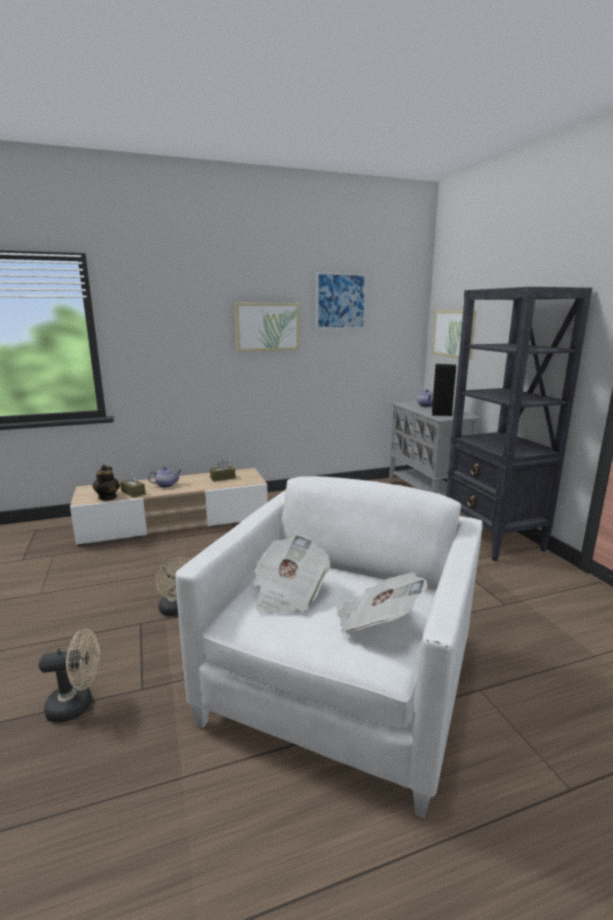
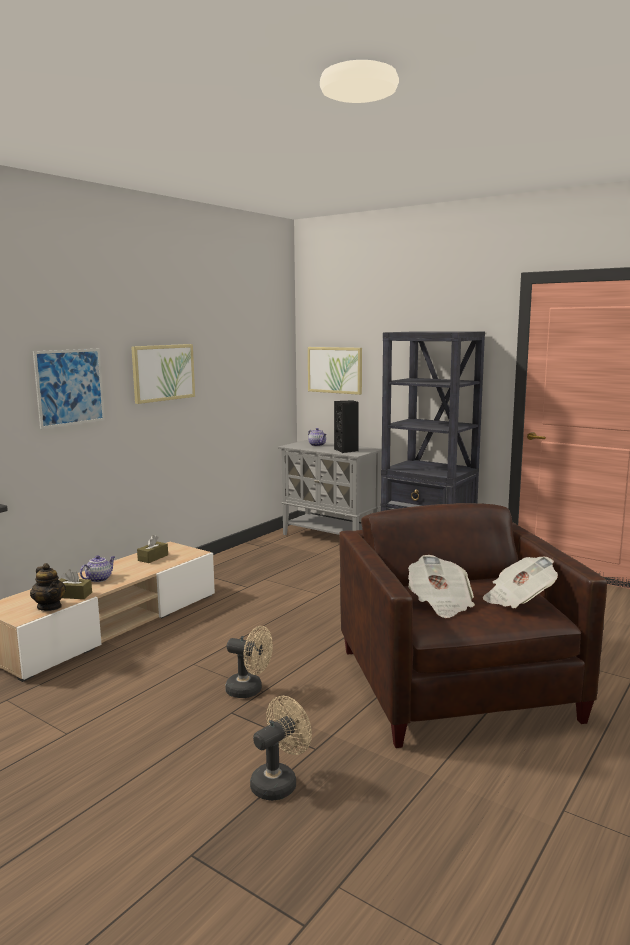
camera: 35 degrees left, 5 degrees down
white armchair [175,476,482,818] -> brown armchair [339,503,607,748]
picture [316,272,367,329] -> picture moved to [33,349,105,429]

